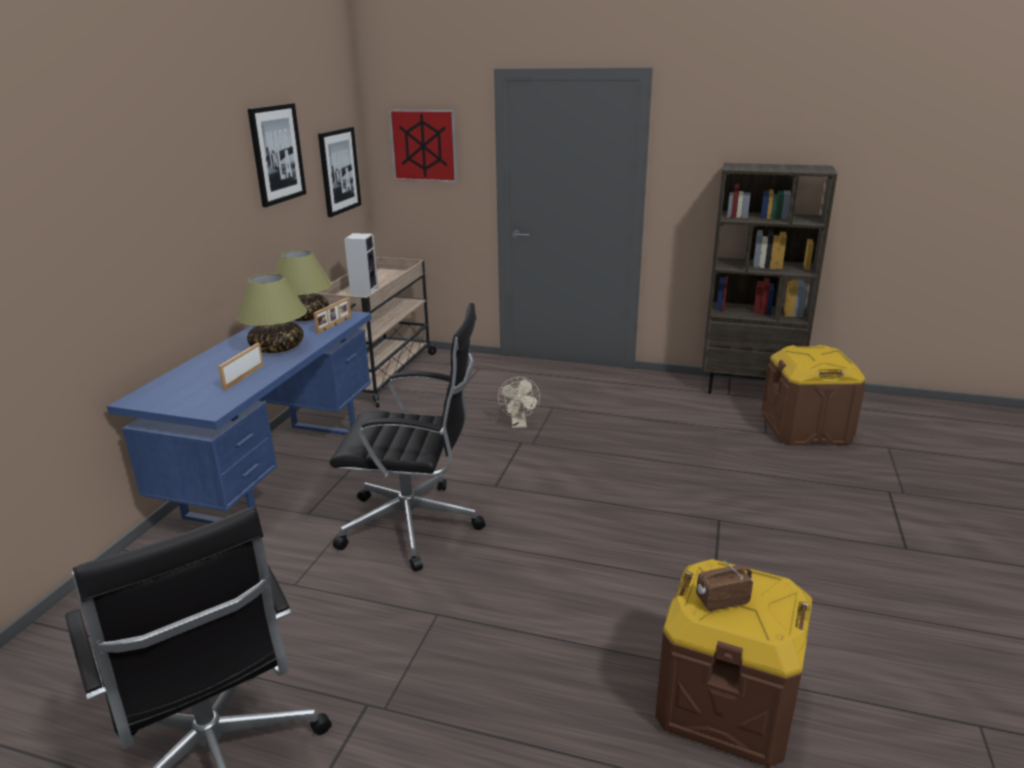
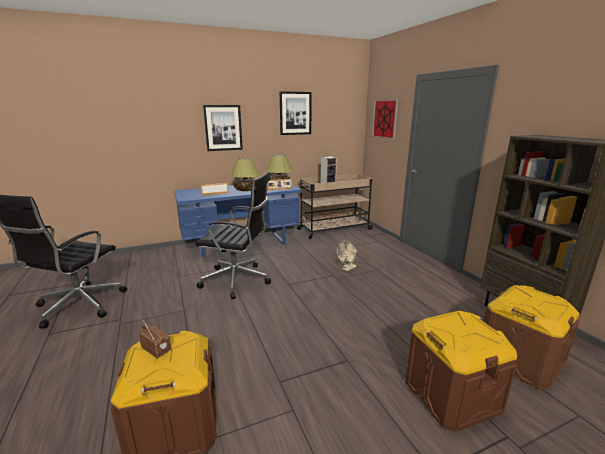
camera: 50 degrees right, 5 degrees down
picture [318,127,361,217] -> picture moved to [203,105,243,151]
black office chair [330,303,485,571] -> black office chair turned 45 degrees counterclockwise [195,172,271,299]
none -> brown storage box [405,311,517,432]

